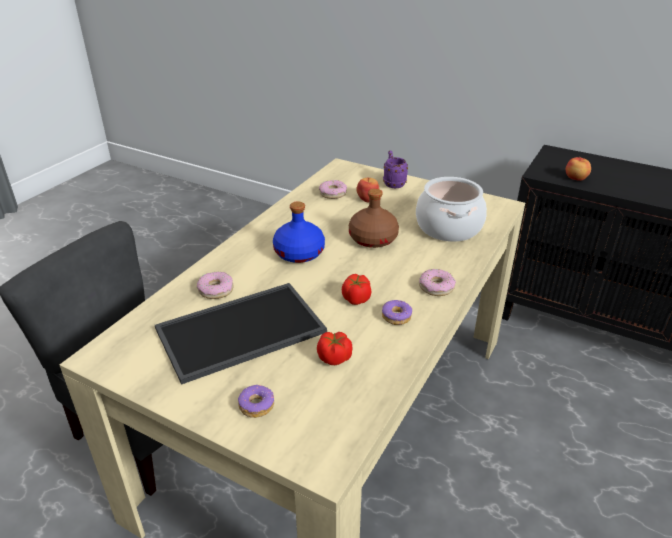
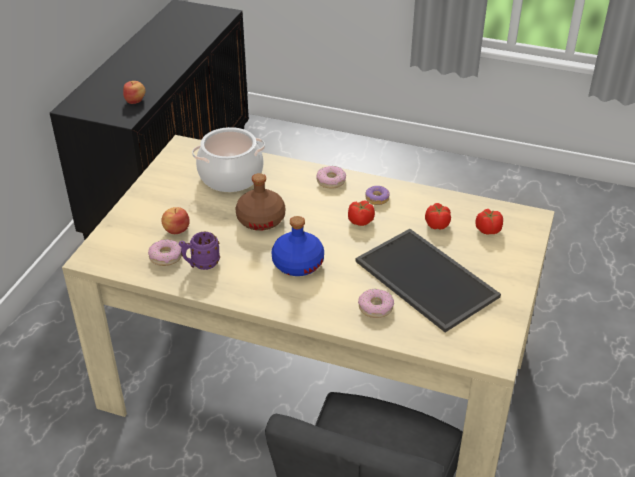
camera: 100 degrees left, 5 degrees up
donut [238,385,274,418] -> none
purple mug [383,151,408,188] -> purple mug moved to [179,232,220,270]
none -> tomato [475,209,503,235]

